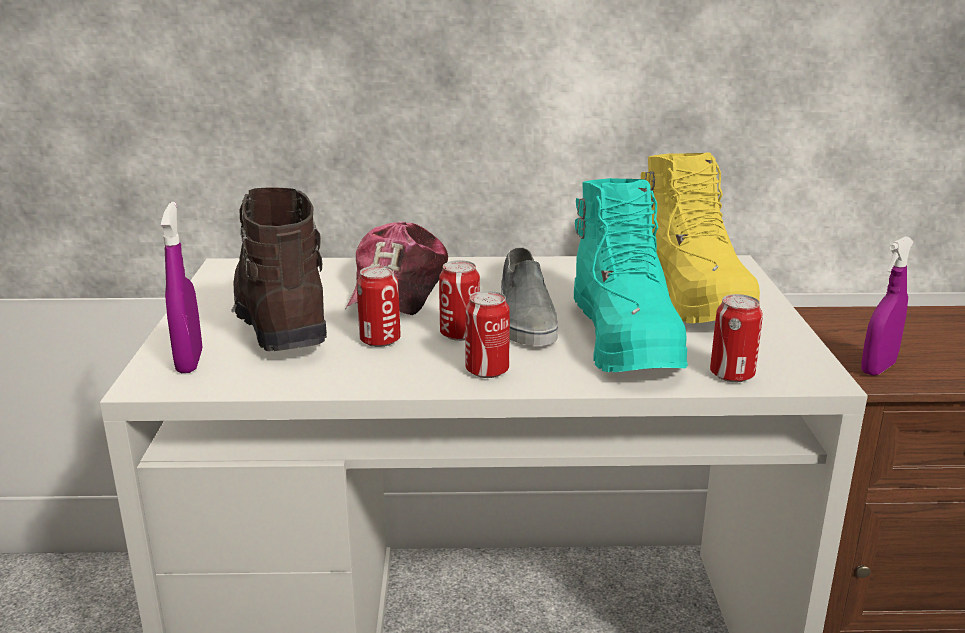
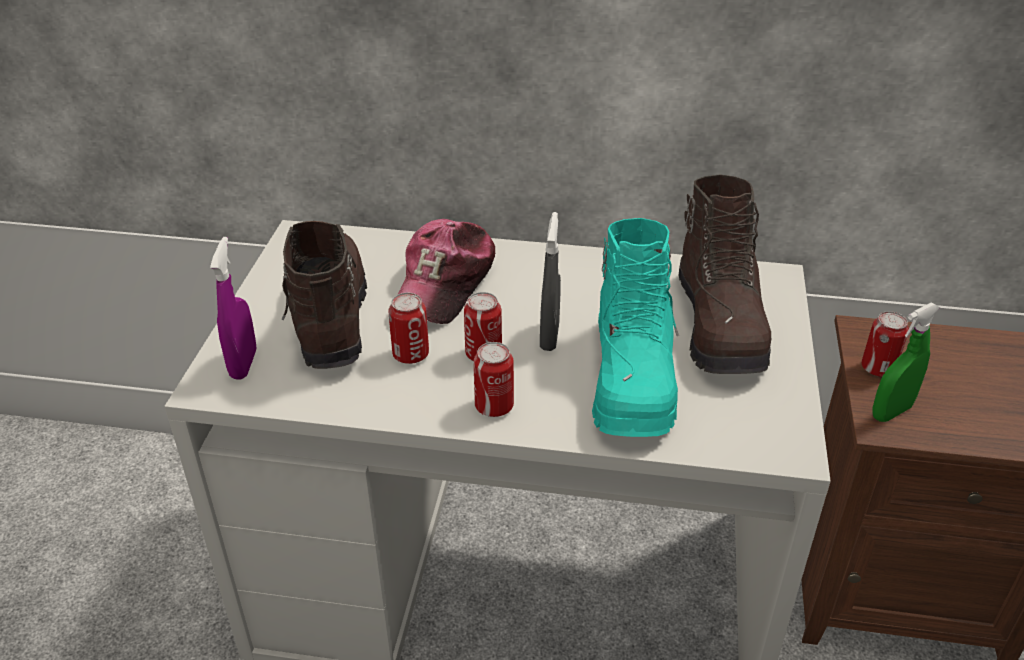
camera: 10 degrees right, 15 degrees up
grey shoe [501,247,558,346] -> grey spray bottle [540,212,561,351]
yellow boot [641,152,760,323] -> brown boot [678,174,771,374]
can [710,294,763,382] -> can moved to [861,311,909,377]
purple spray bottle [861,236,914,376] -> green spray bottle [872,303,940,422]

